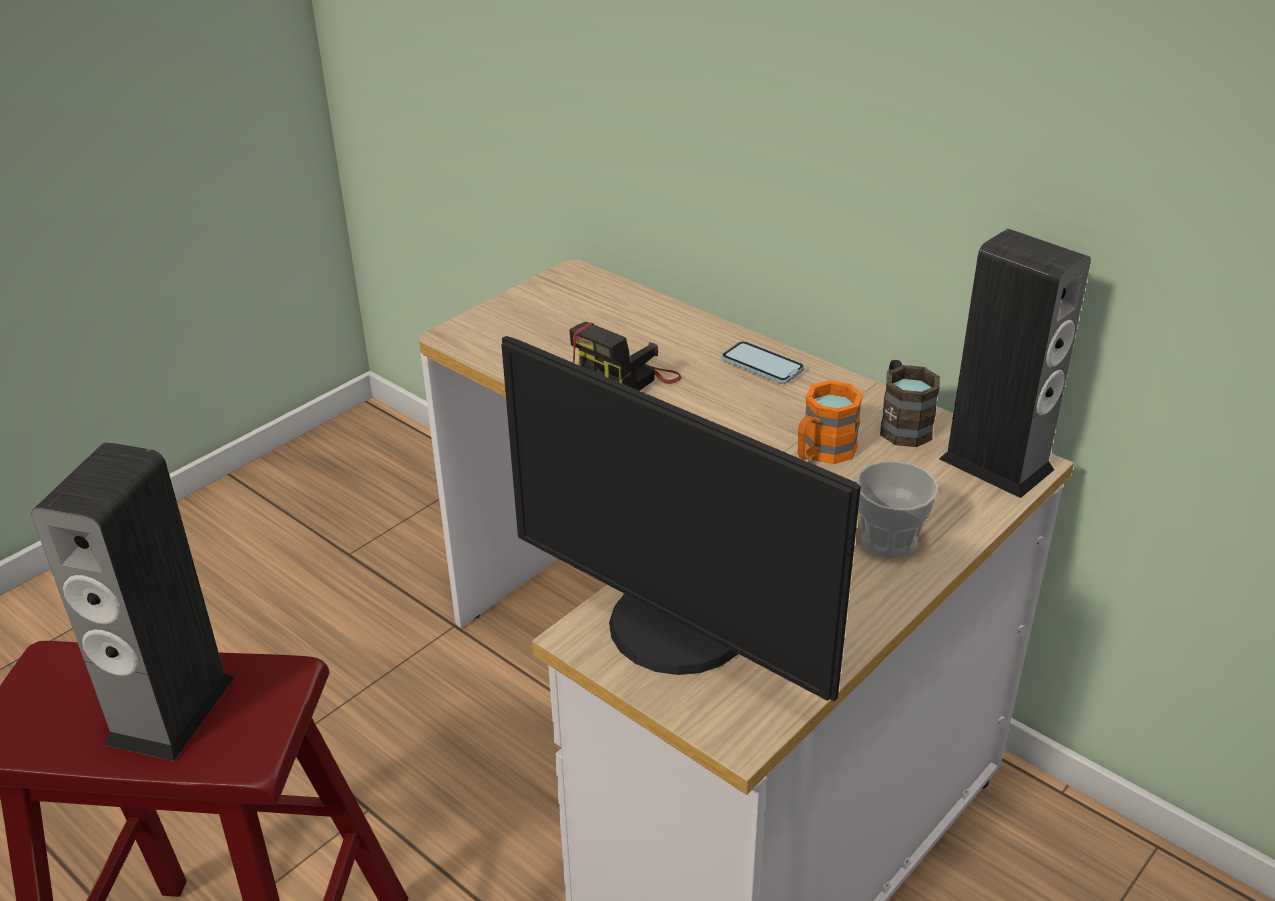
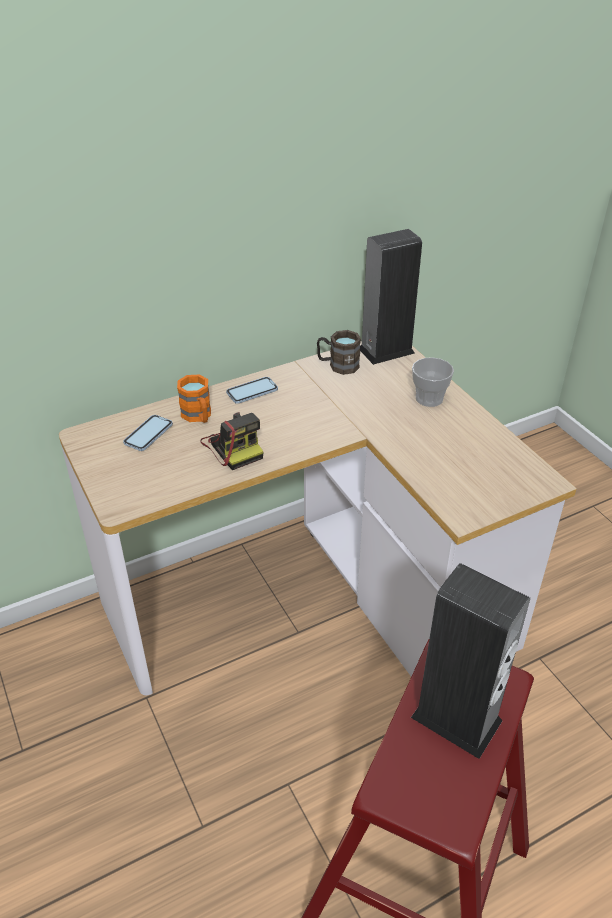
camera: 70 degrees left, 5 degrees up
monitor [501,336,861,701] -> none
orange mug [798,380,863,464] -> orange mug moved to [177,375,211,423]
none -> phone [123,415,173,451]

